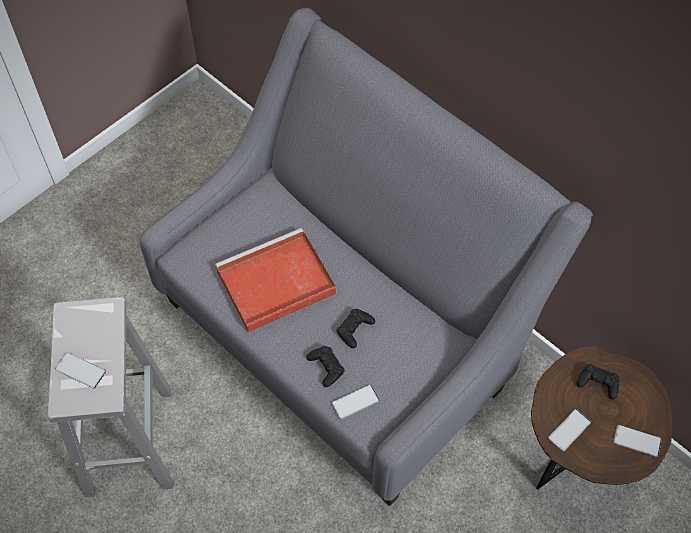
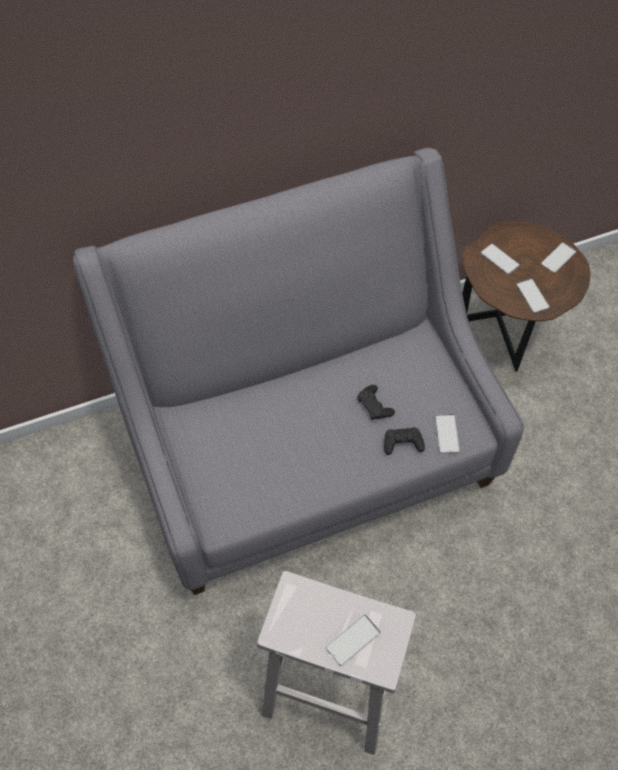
camera: 65 degrees left, 0 degrees up
red tray [215,228,336,333] -> none
black game controller [576,364,619,400] -> phone [481,244,520,275]

